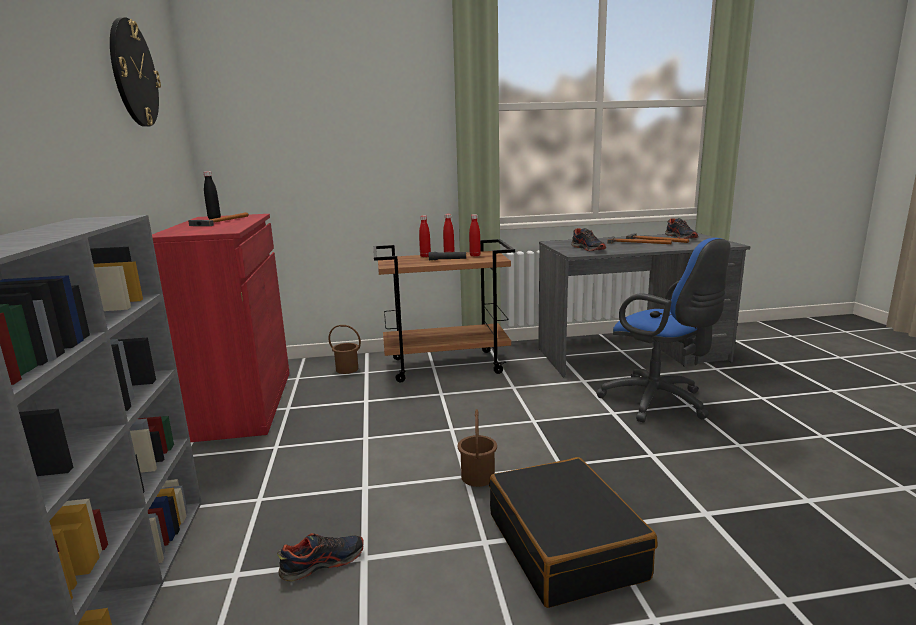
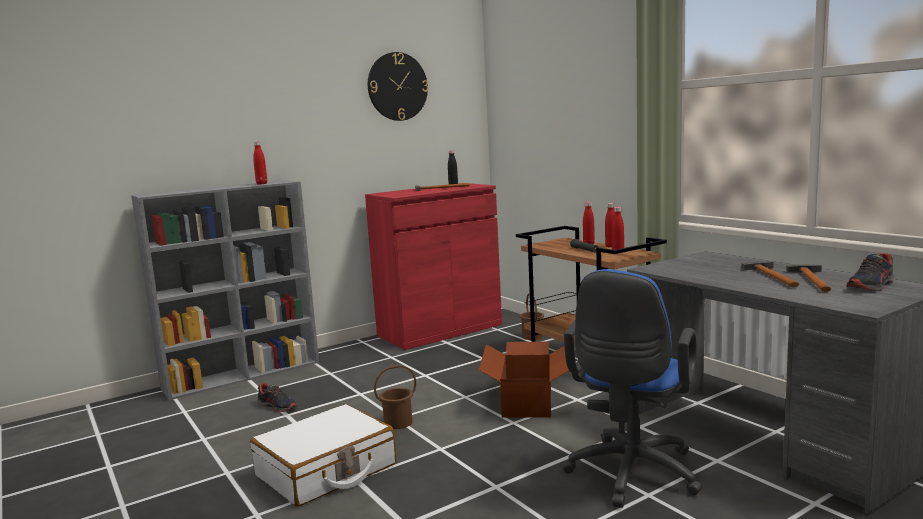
camera: 65 degrees right, 5 degrees down
black suitcase [489,457,657,608] -> white suitcase [250,404,396,507]
shoe [571,228,606,251] -> none
none -> red bottle [253,141,267,184]
none -> cardboard box [479,341,569,417]

